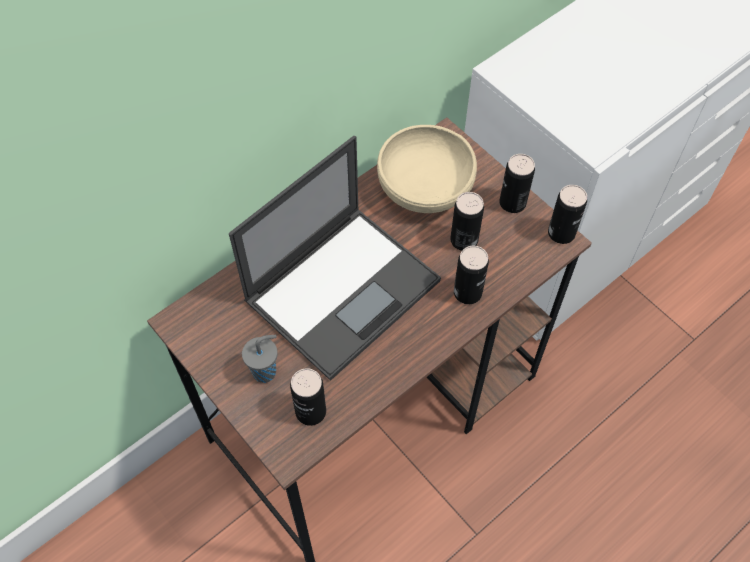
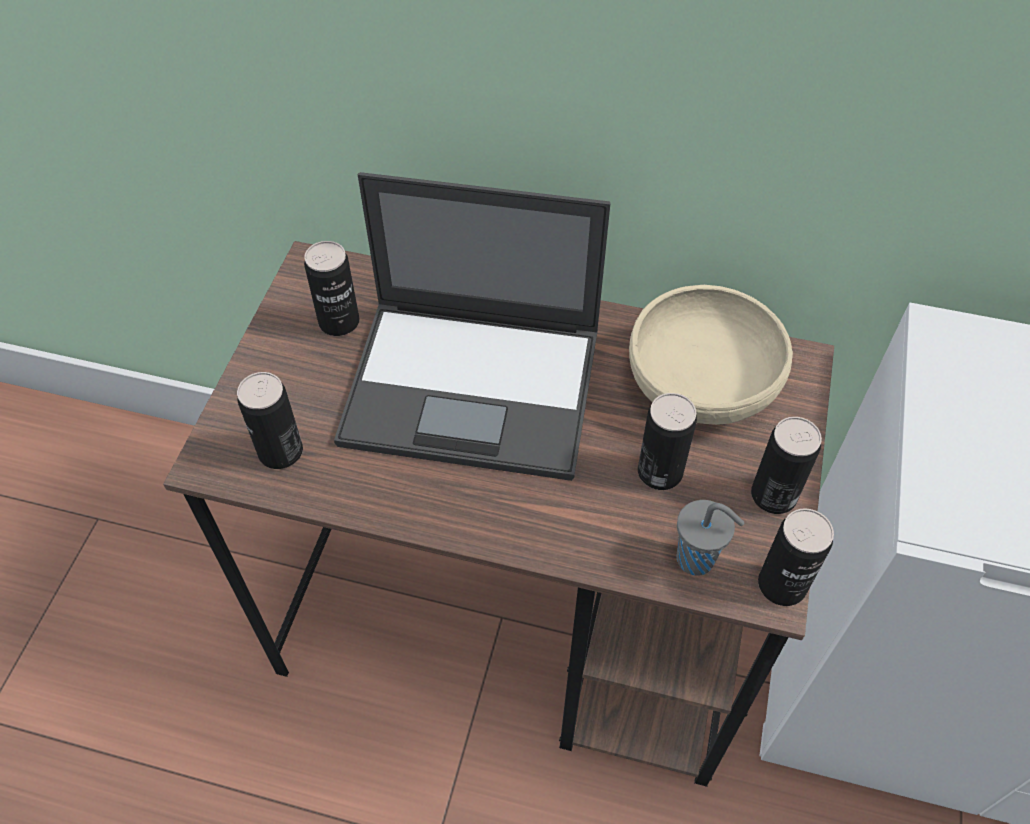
camera: 55 degrees right, 5 degrees down
grey cup [242,335,278,383] -> grey cup moved to [677,500,744,576]
can [454,246,489,304] -> can moved to [304,241,359,336]

